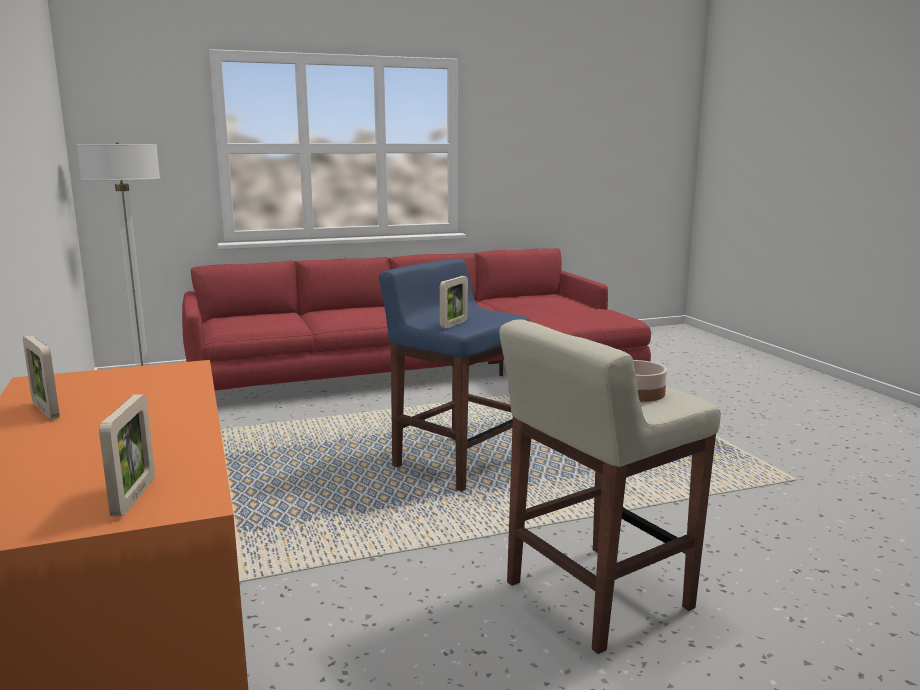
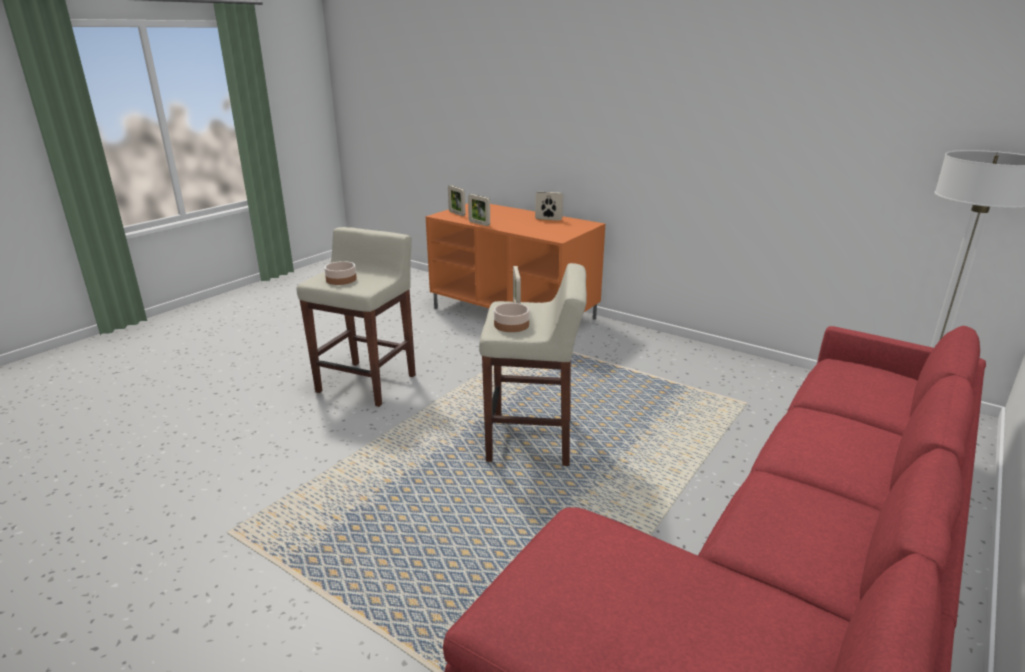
camera: 145 degrees right, 10 degrees up
blue stool [379,259,530,491] -> beige stool [479,263,587,466]
none -> picture frame [468,194,490,226]
none -> bowl [494,303,530,332]

